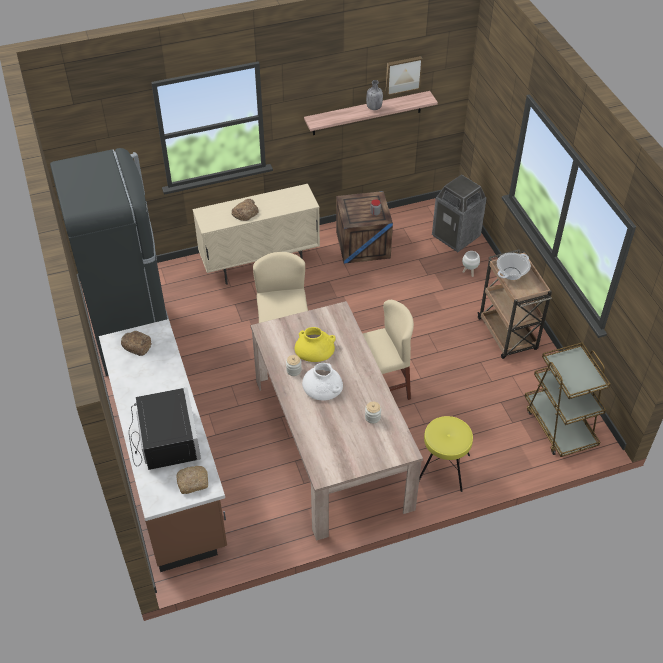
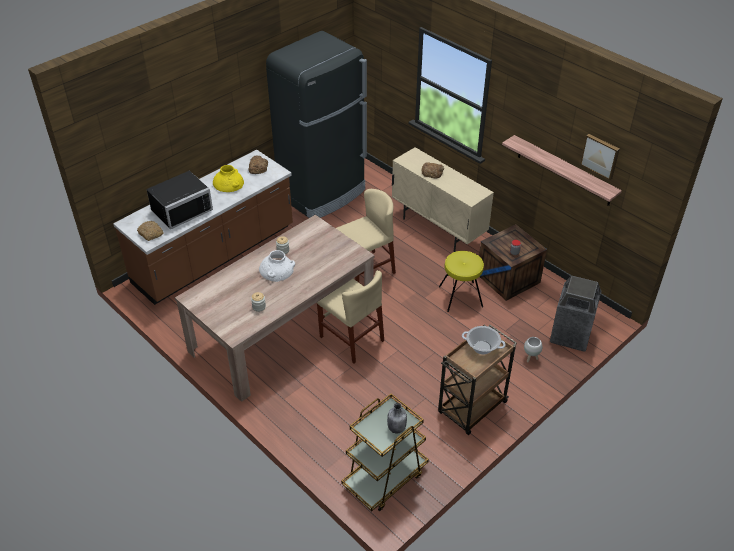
camera: 65 degrees right, 5 degrees down
yellow vase [294,327,336,362] -> yellow vase moved to [213,165,244,192]
grey bottle [366,80,383,110] -> grey bottle moved to [387,403,407,433]
yellow stool [419,416,473,492] -> yellow stool moved to [439,251,484,312]

